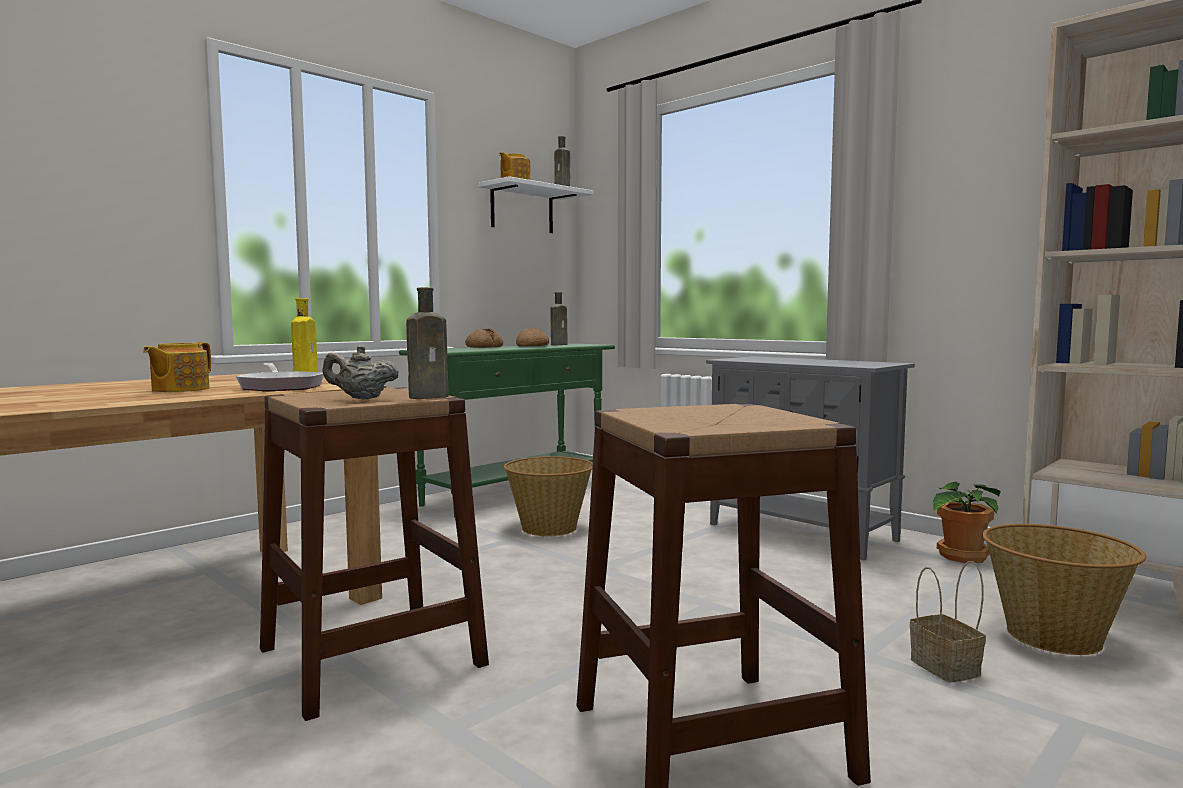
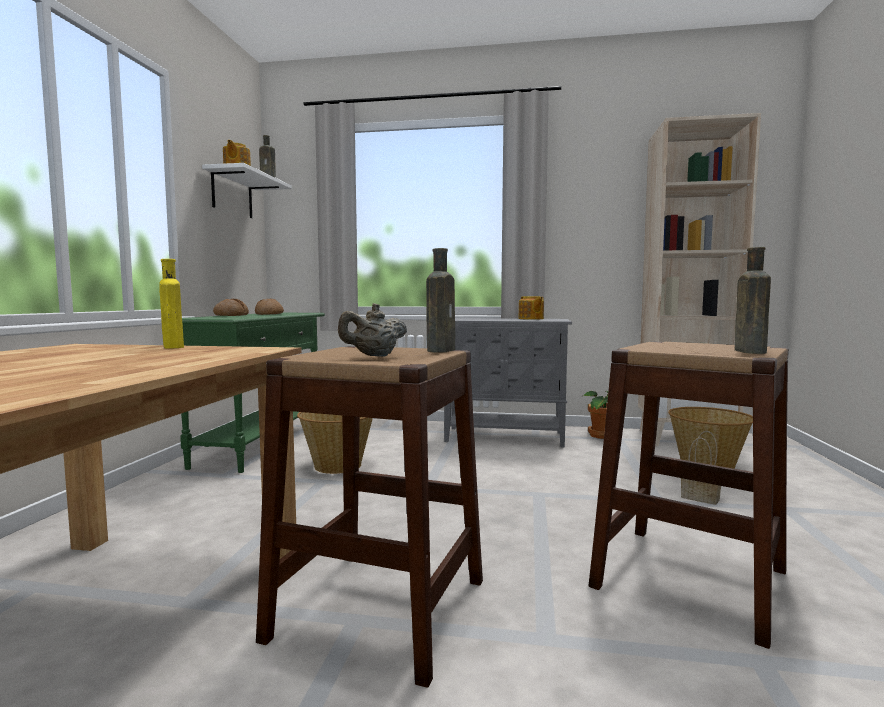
camera: 35 degrees left, 0 degrees up
teapot [143,342,211,392] -> teapot moved to [519,296,544,320]
frying pan [236,363,324,391] -> none
brown bottle [551,292,568,345] -> brown bottle moved to [735,247,771,354]

